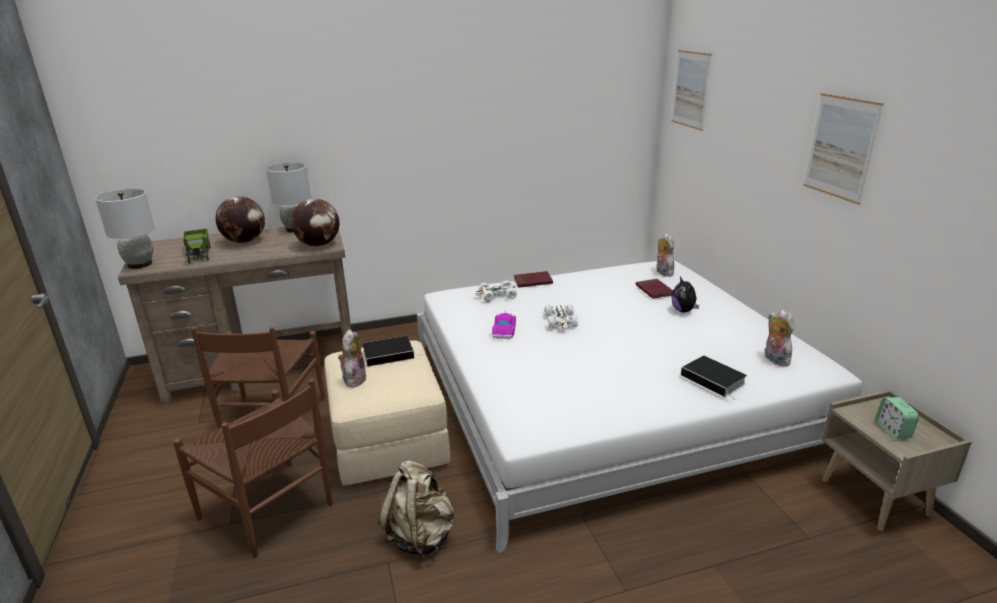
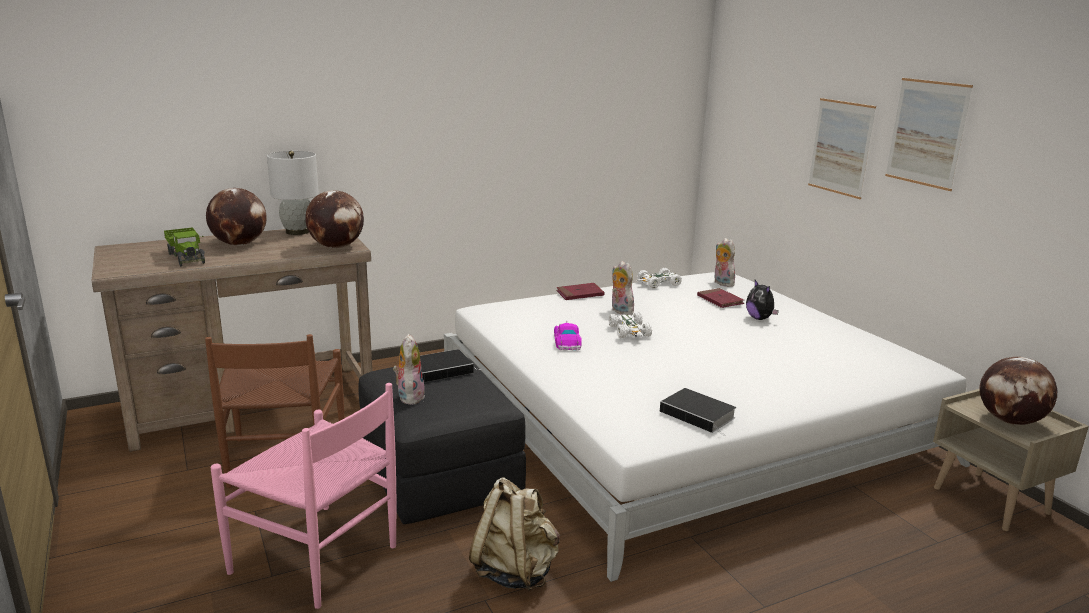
camera: 10 degrees left, 5 degrees down
white table lamp [95,189,155,269] -> none
brown chair [173,379,333,558] -> pink chair [211,383,396,609]
beige ottoman [325,341,450,485] -> black ottoman [359,357,526,524]
white toy car [475,280,517,302] -> white toy car moved to [637,268,682,289]
picture [672,50,712,131] -> picture moved to [808,98,876,199]
book [681,356,747,400] -> book moved to [660,388,737,436]
plush toy [765,309,794,366] -> plush toy moved to [612,261,634,315]
alarm clock [876,397,919,439] -> globe [979,357,1057,425]

